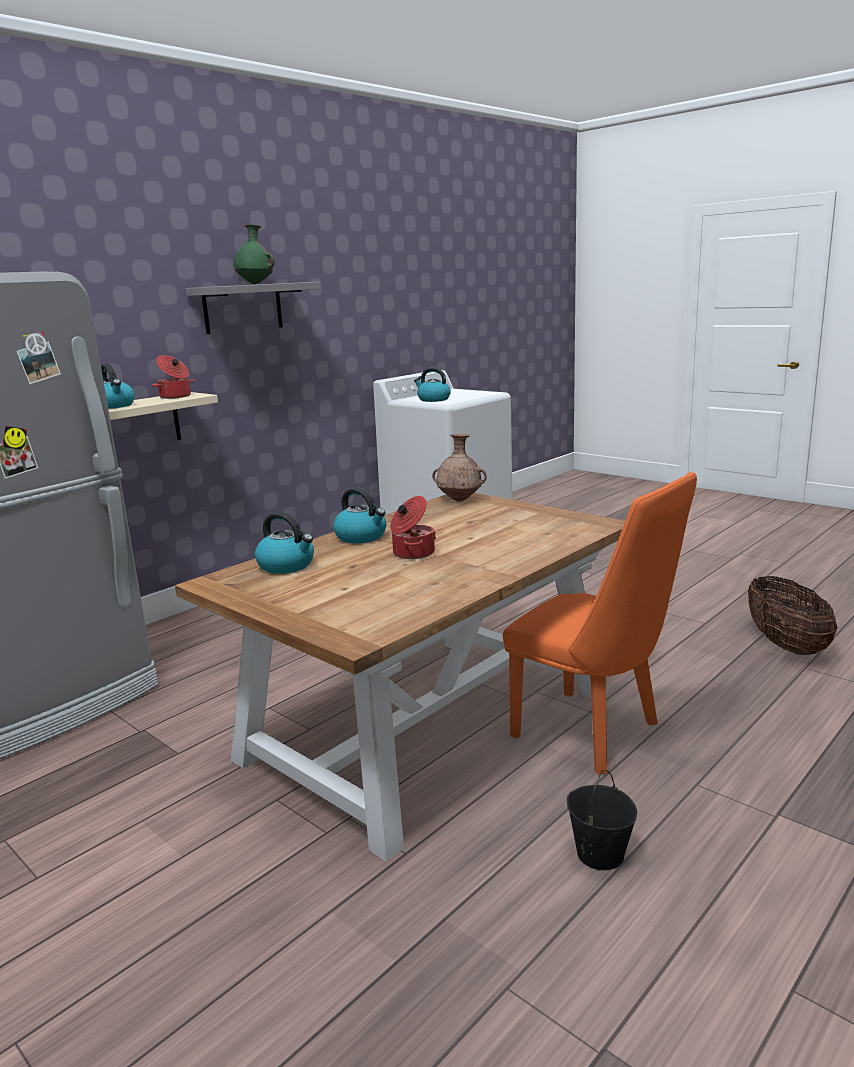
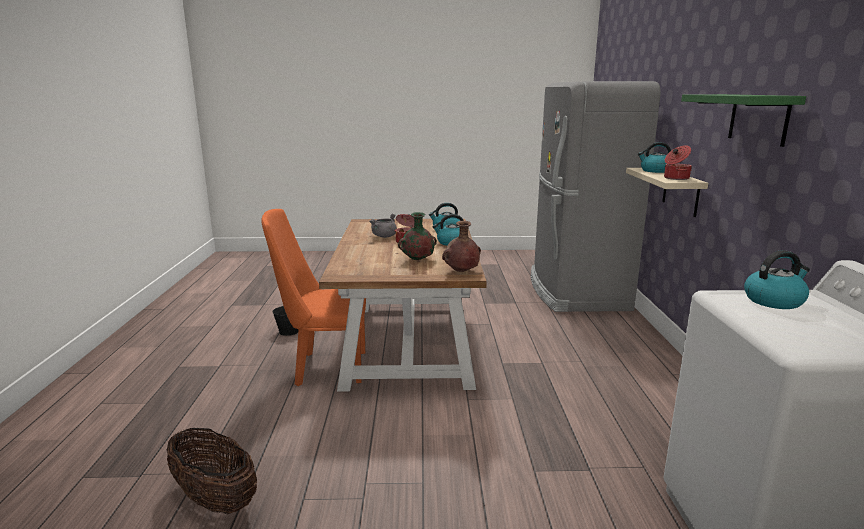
camera: 135 degrees right, 0 degrees up
grey shelf [185,282,321,334] -> green shelf [681,94,806,147]
green vase [233,224,275,284] -> green vase moved to [398,212,437,260]
none -> grey cooking pot [370,214,397,238]

